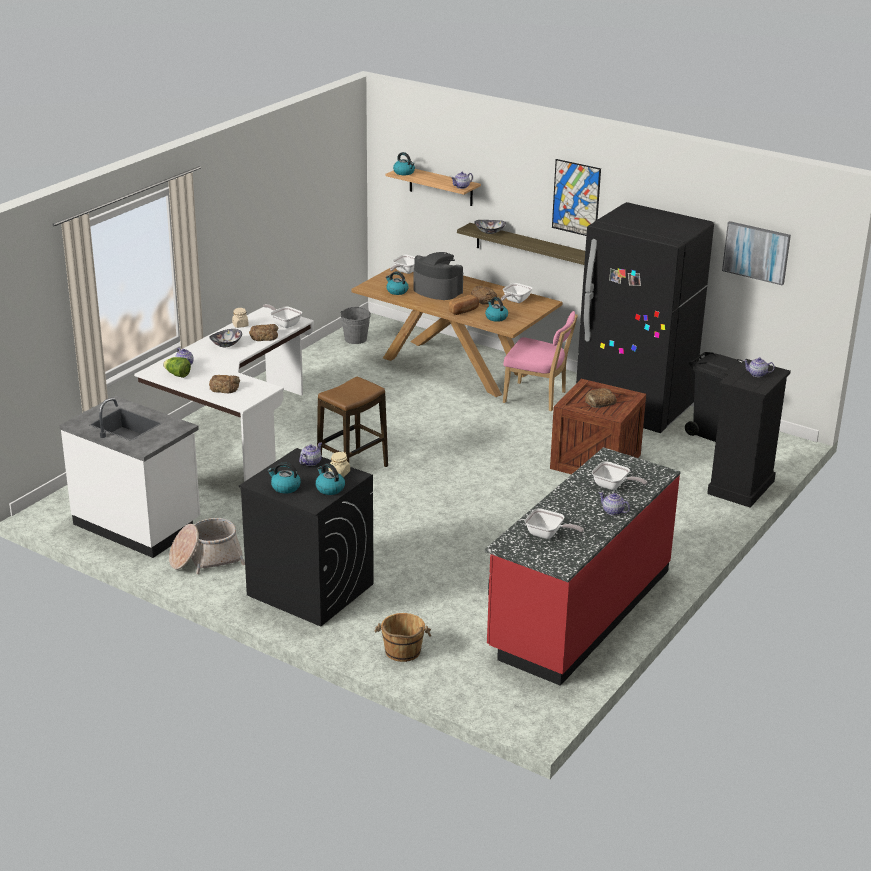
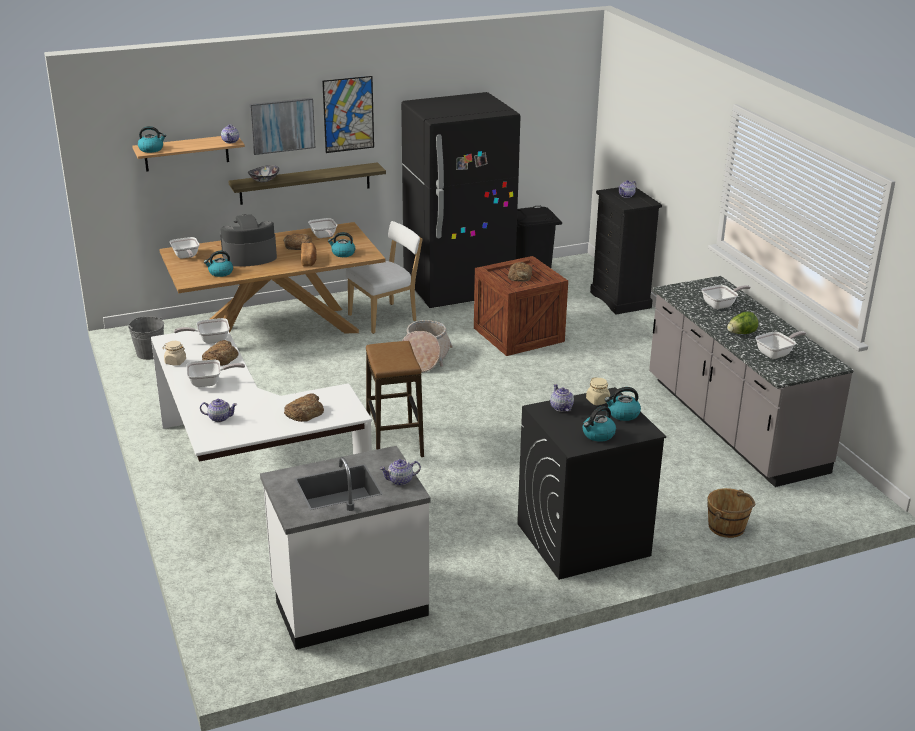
camera: 55 degrees left, 0 degrees up
lettuce [163,357,191,378] -> lettuce moved to [727,312,758,334]
basket [169,518,245,574] -> basket moved to [402,320,453,373]
bowl [209,329,242,347] -> frying pan [186,360,245,387]
red counter [485,447,680,686] -> grey counter [649,276,854,487]
pink chair [503,311,578,411] -> white chair [346,221,423,334]
teapot [599,492,630,516] -> teapot moved to [379,459,421,486]
picture [722,221,791,285] -> picture moved to [250,98,315,155]

